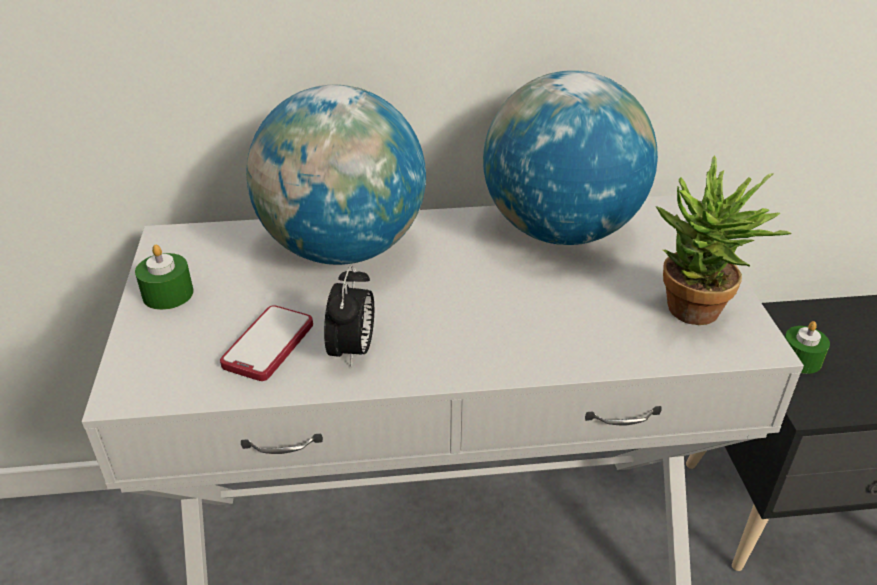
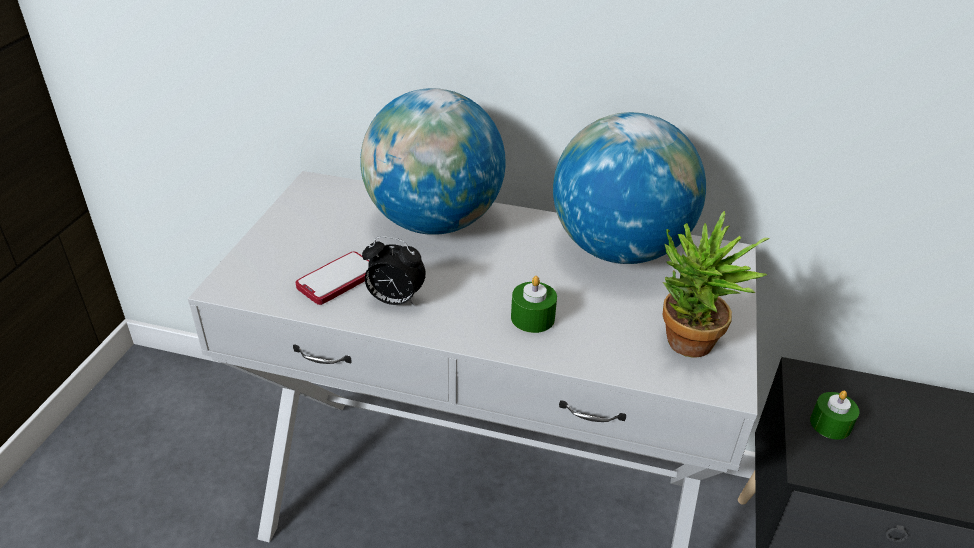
camera: 20 degrees right, 0 degrees up
green candle [135,245,193,310] -> green candle moved to [511,276,557,333]
alarm clock [324,264,374,368] -> alarm clock turned 75 degrees clockwise [362,236,426,306]

